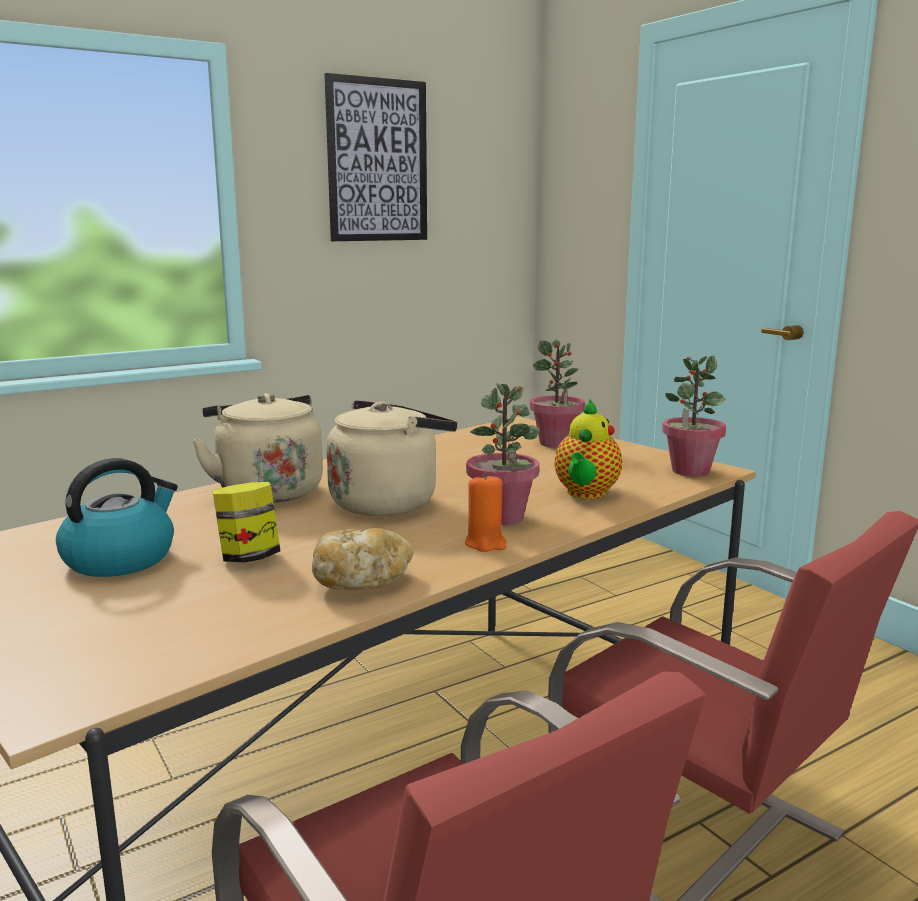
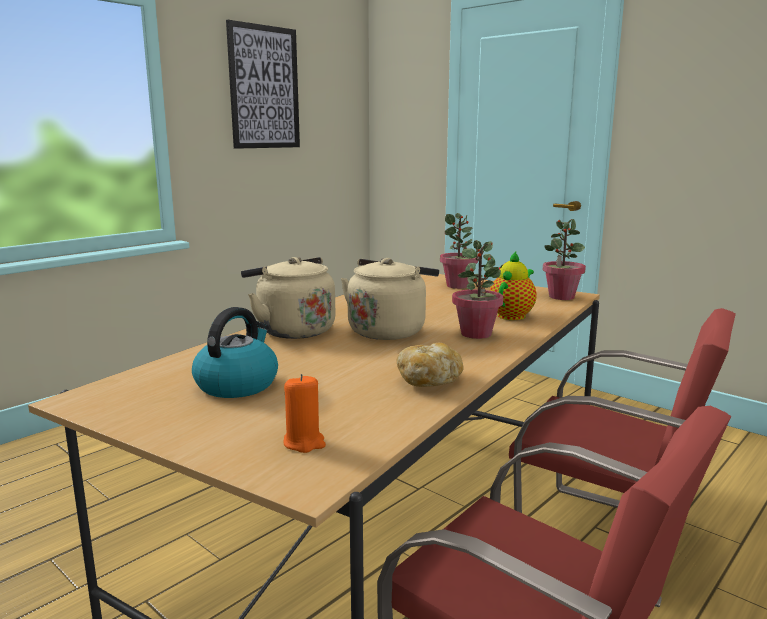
camera: 15 degrees left, 0 degrees up
jar [213,482,280,562] -> none
orange candle [465,473,506,552] -> orange candle moved to [284,374,326,453]
teapot [555,400,622,499] -> teapot turned 150 degrees counterclockwise [489,251,537,320]

